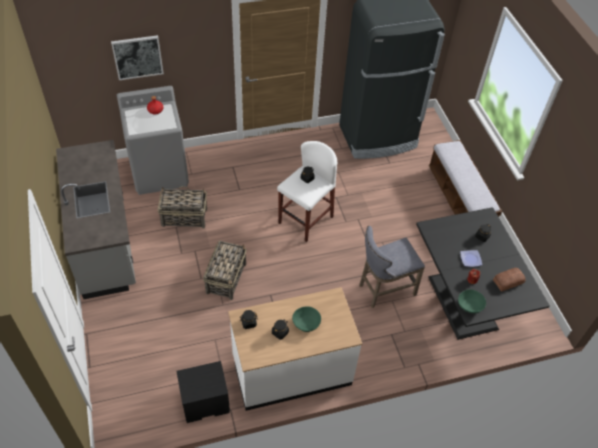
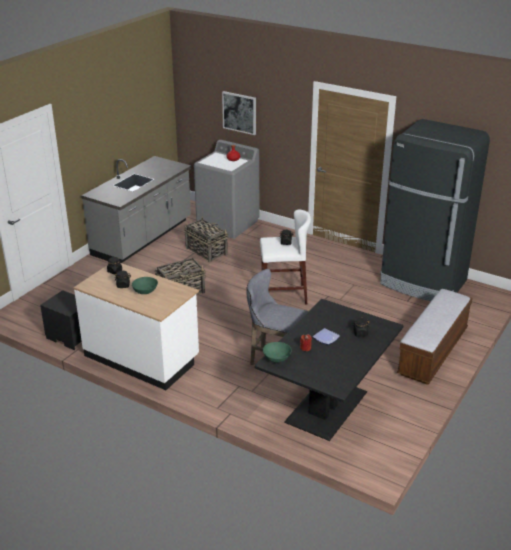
camera: 50 degrees right, 20 degrees down
bread [493,268,526,292] -> none

